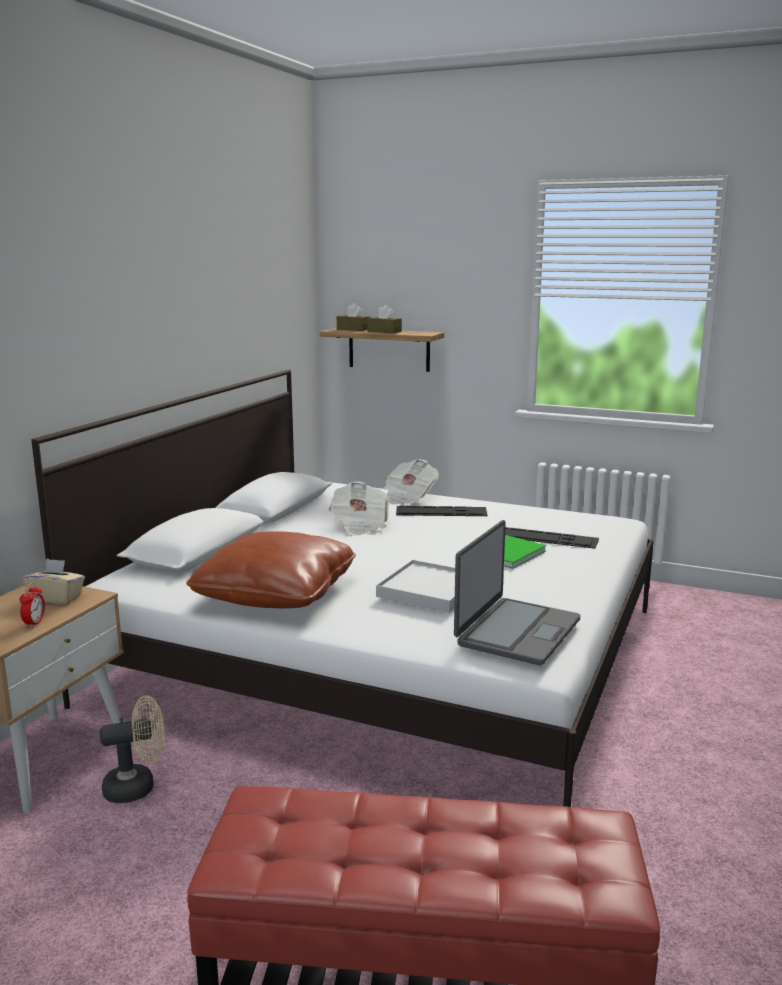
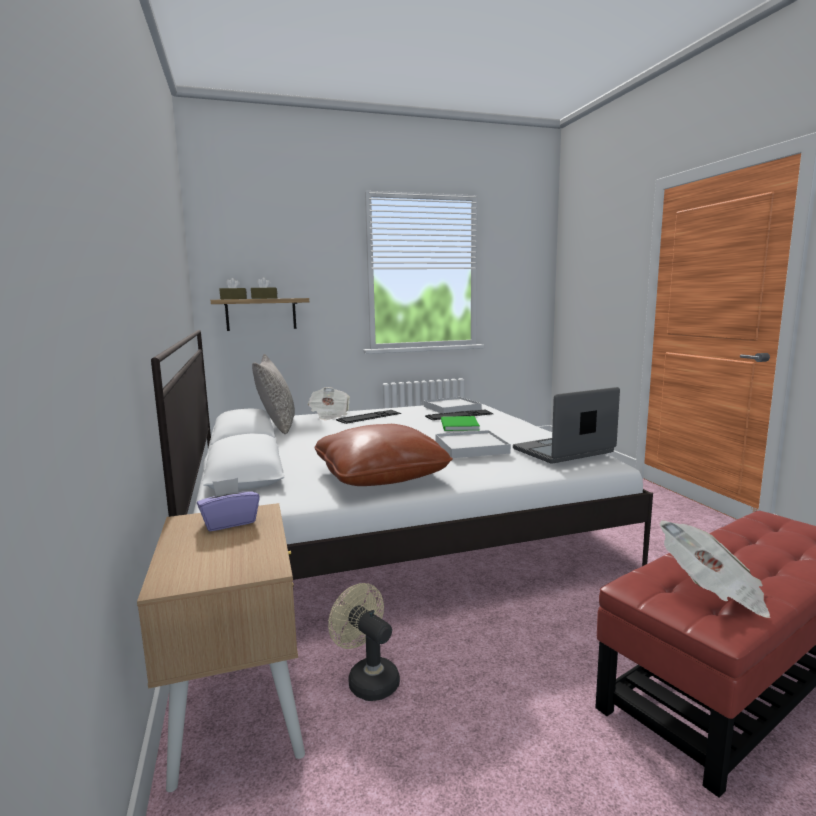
camera: 40 degrees left, 5 degrees down
alarm clock [20,582,45,628] -> none
beige tissue box [22,558,85,604] -> purple tissue box [197,478,260,531]
beige fan [100,695,165,803] -> beige fan turned 75 degrees counterclockwise [328,583,400,701]
newspaper [329,481,389,536] -> newspaper moved to [659,520,771,618]
laptop [454,520,580,666] -> laptop turned 105 degrees counterclockwise [513,387,620,464]
none -> grey pillow [252,354,295,434]
none -> white tray [424,397,482,413]

